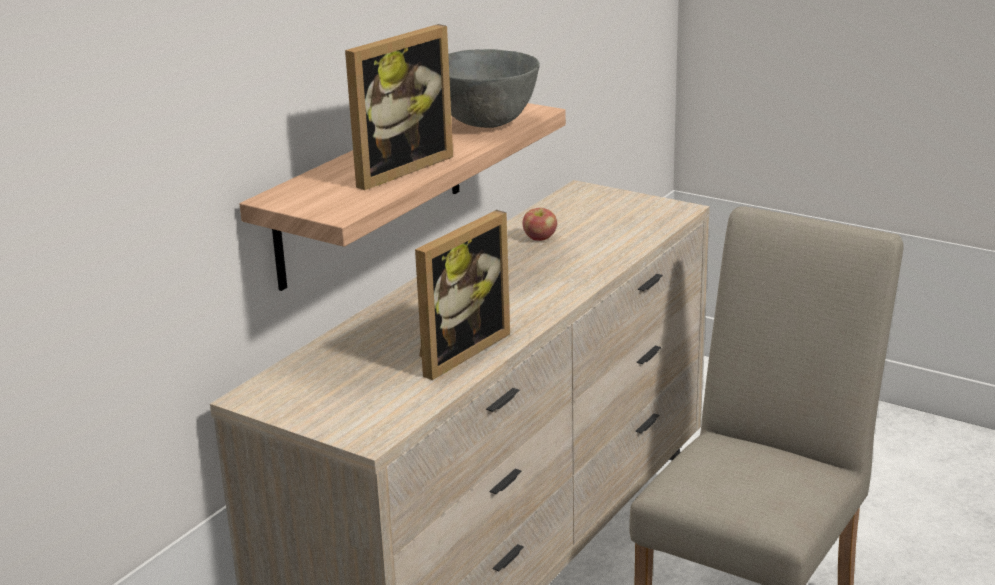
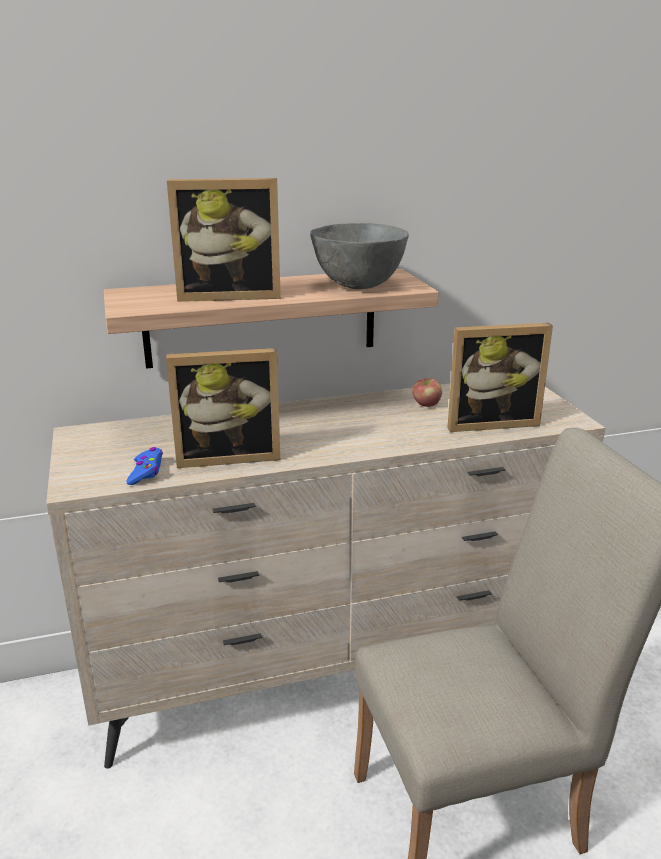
camera: 40 degrees right, 0 degrees up
none -> blue game controller [127,447,163,485]
none -> picture frame [447,323,553,432]

